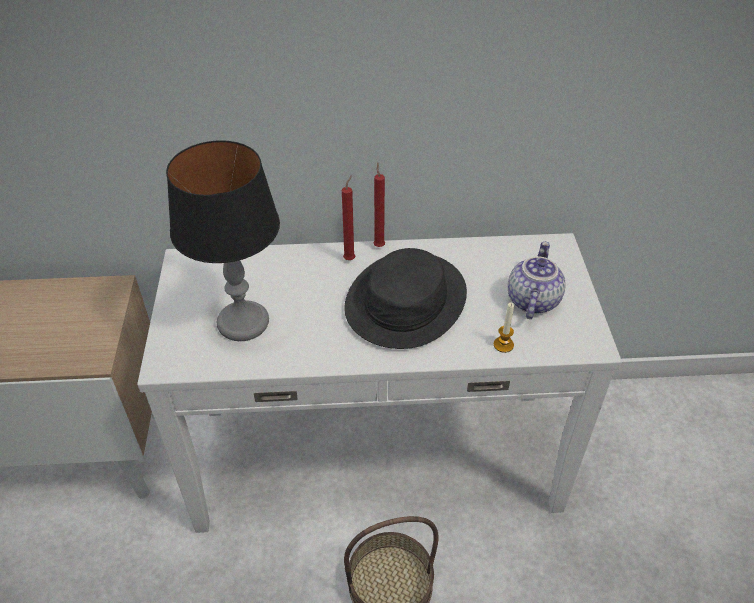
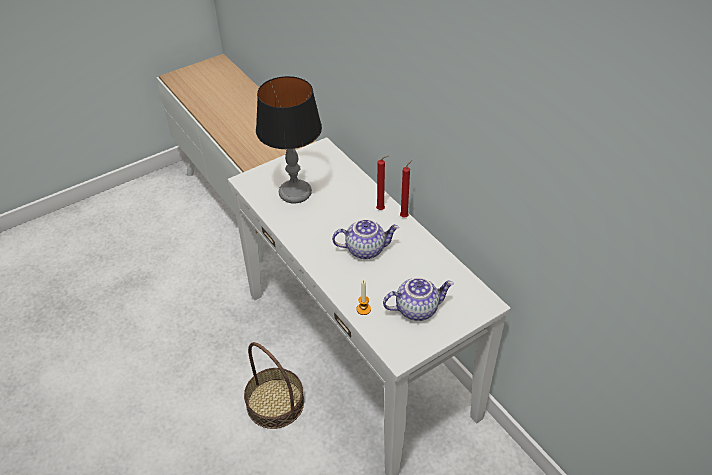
camera: 60 degrees right, 0 degrees up
black hat [344,248,467,349] -> teapot [332,219,399,259]

